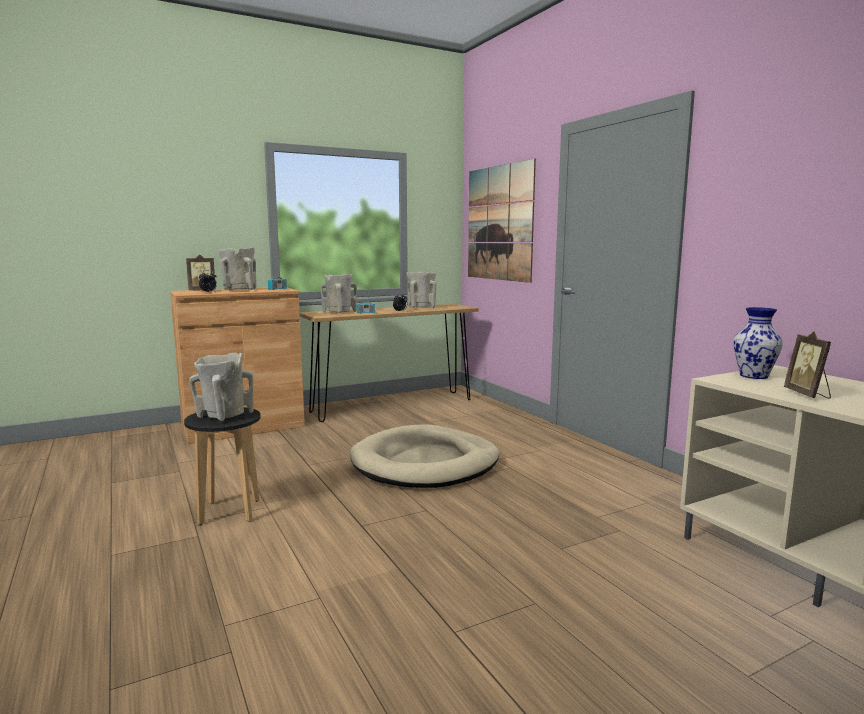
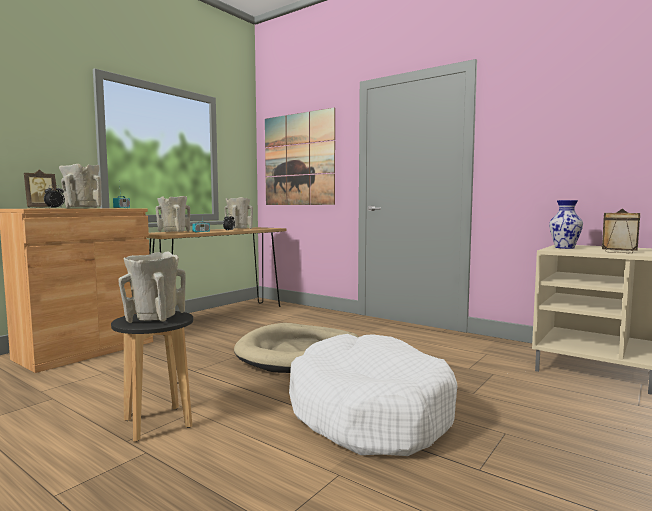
camera: 25 degrees left, 5 degrees down
picture frame [784,331,831,399] -> picture frame turned 150 degrees clockwise [602,209,640,253]
none -> white dog bed [289,334,457,456]

